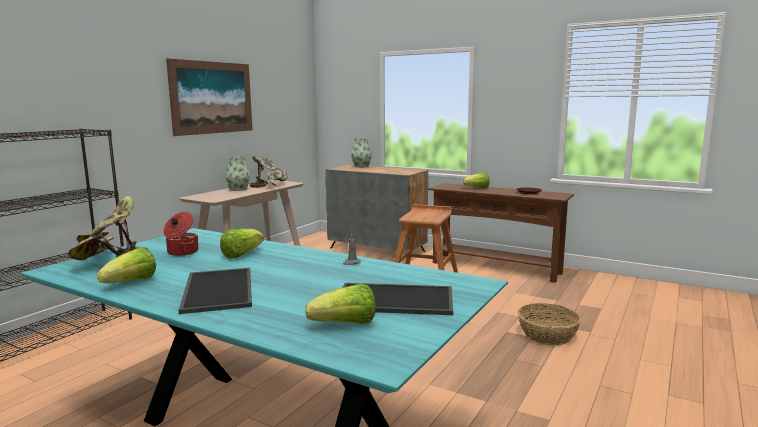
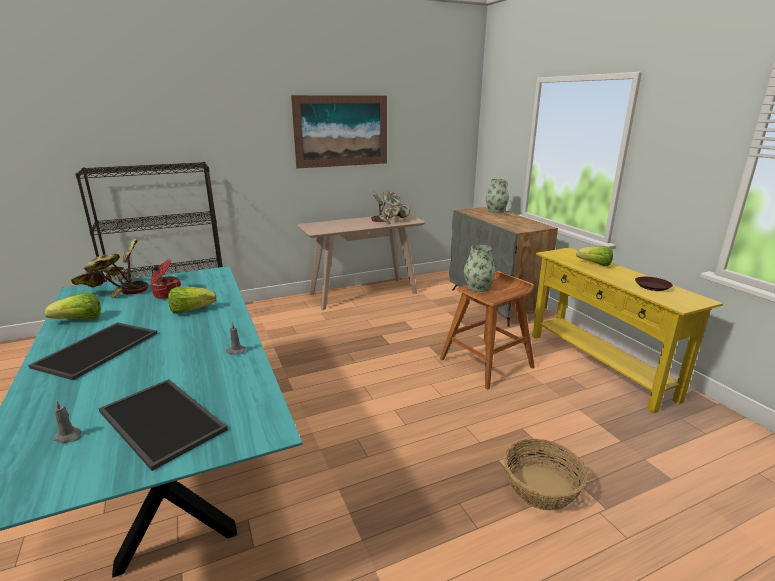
camera: 35 degrees right, 10 degrees up
vase [225,156,250,191] -> vase moved to [464,245,495,292]
lettuce [305,284,376,324] -> grey candle [53,401,81,443]
brown console table [428,183,574,283] -> yellow console table [532,247,723,414]

